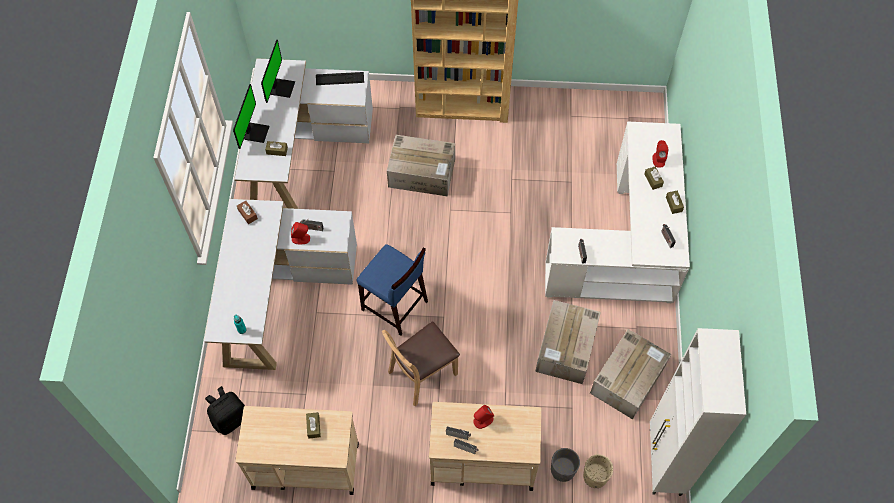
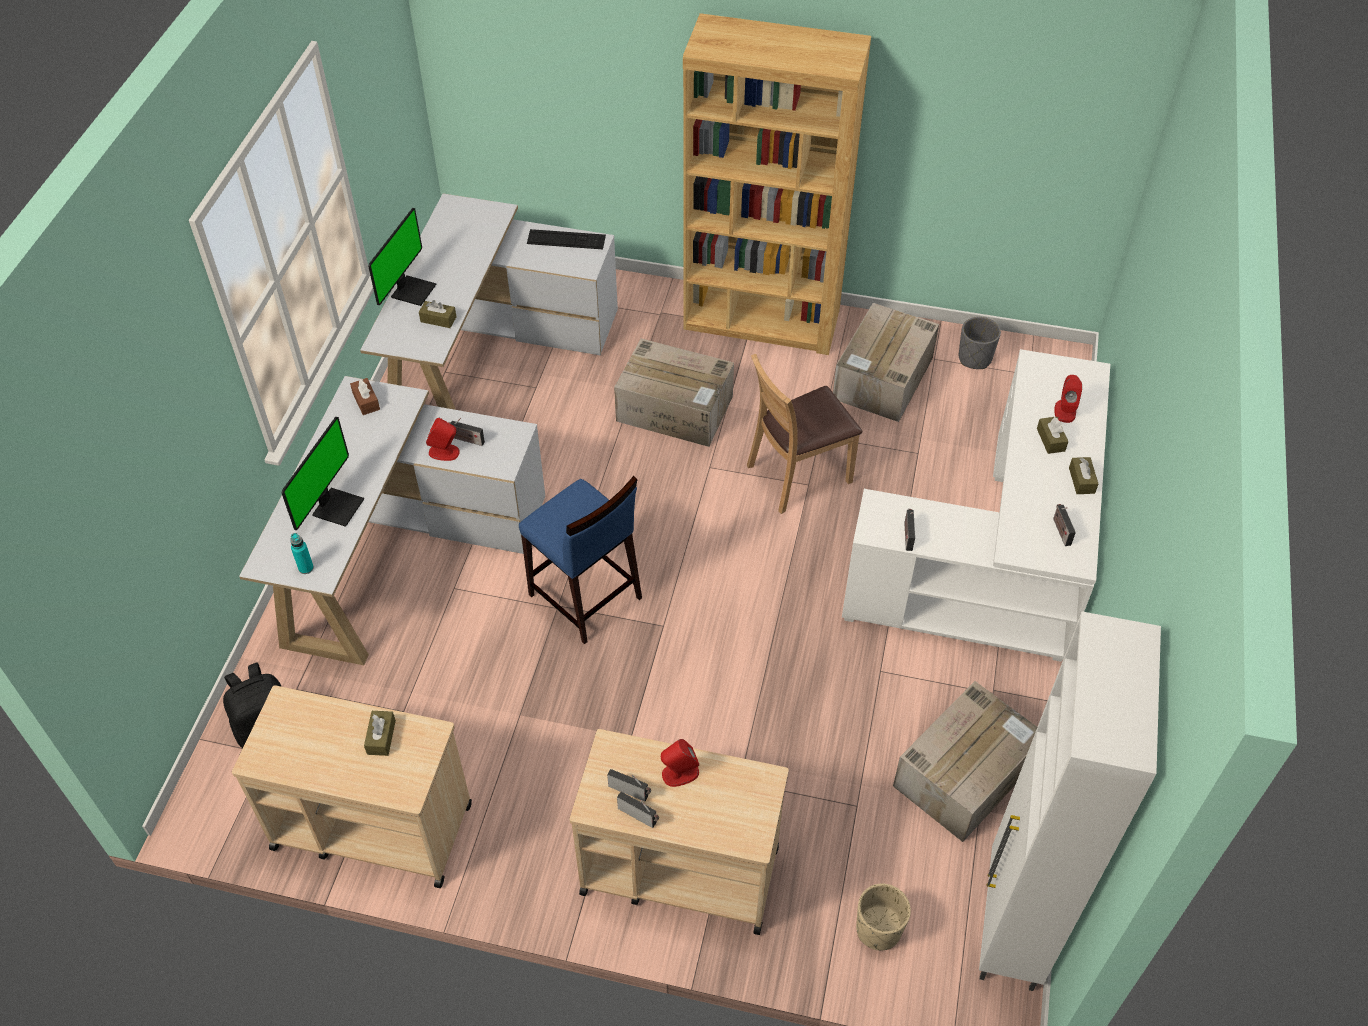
camera: 10 degrees right, 10 degrees down
monitor [261,40,295,103] -> monitor moved to [281,417,364,530]
brown chair [382,321,460,407] -> brown chair moved to [747,354,862,514]
cardboard box [535,300,601,384] -> cardboard box moved to [833,303,939,422]
grey planter [551,448,580,482] -> grey planter moved to [959,317,1001,369]

